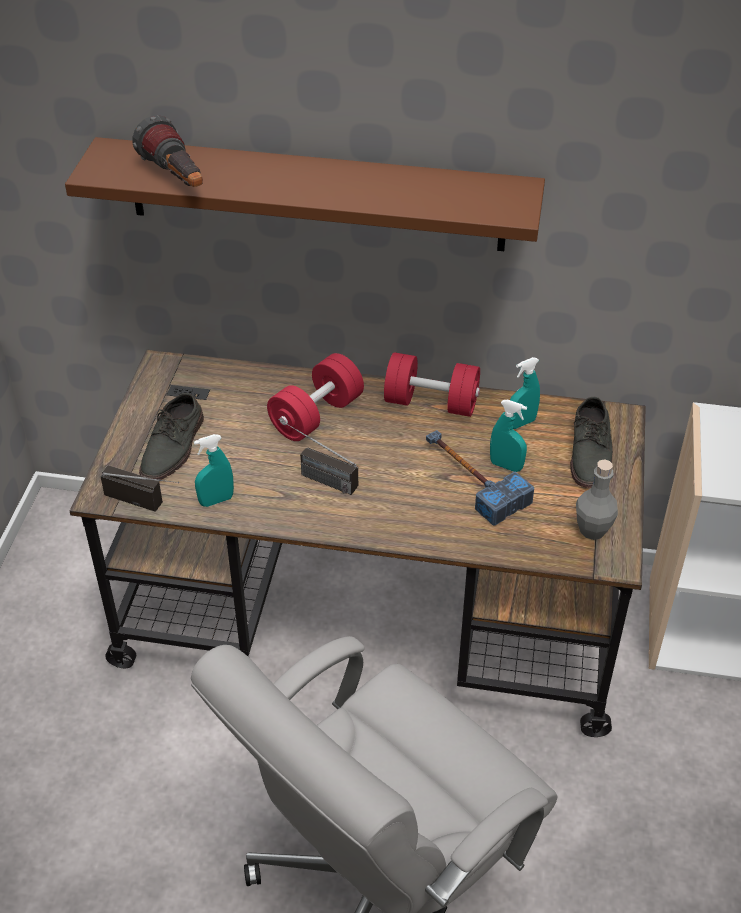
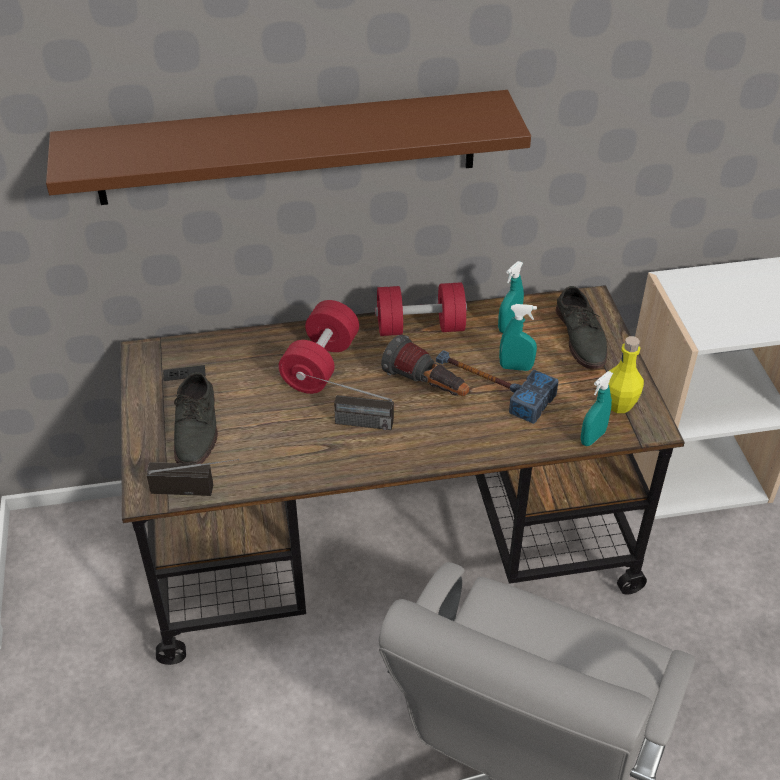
camera: 20 degrees left, 0 degrees up
flashlight [133,115,203,187] -> flashlight moved to [381,334,470,396]
turquoise spray bottle [194,434,234,507] -> turquoise spray bottle moved to [581,371,613,446]
grey bottle [576,459,618,540] -> yellow bottle [608,336,644,413]

